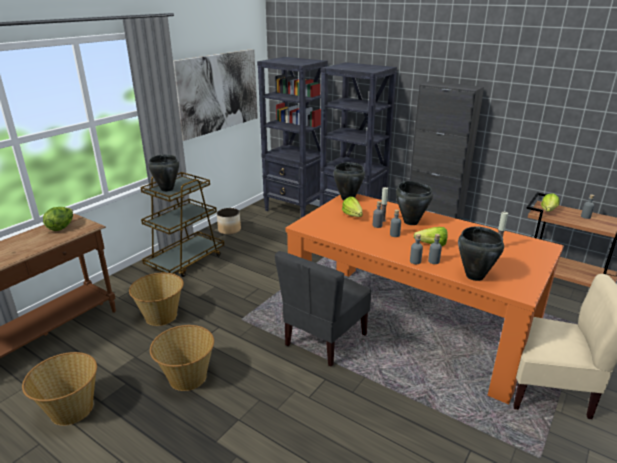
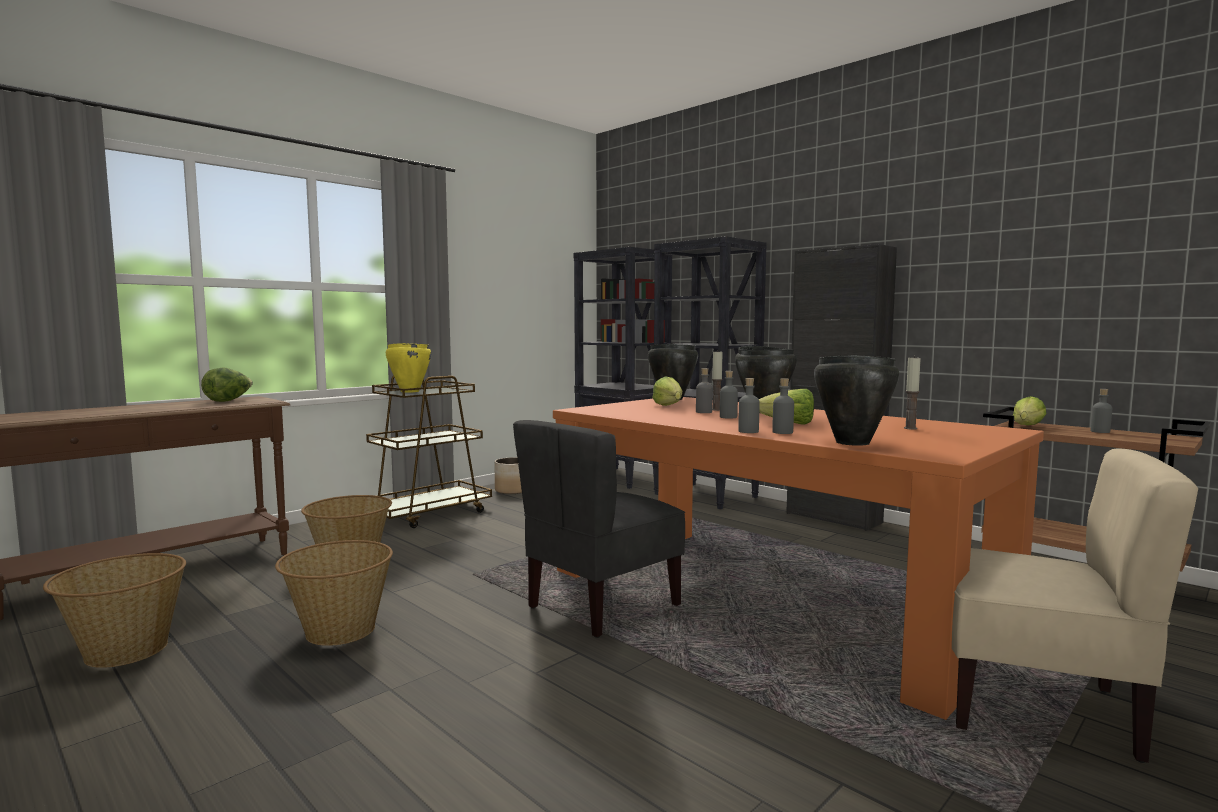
camera: 10 degrees right, 20 degrees down
black cooking pot [148,155,179,192] -> yellow cooking pot [386,343,431,393]
picture [173,49,258,141] -> none

